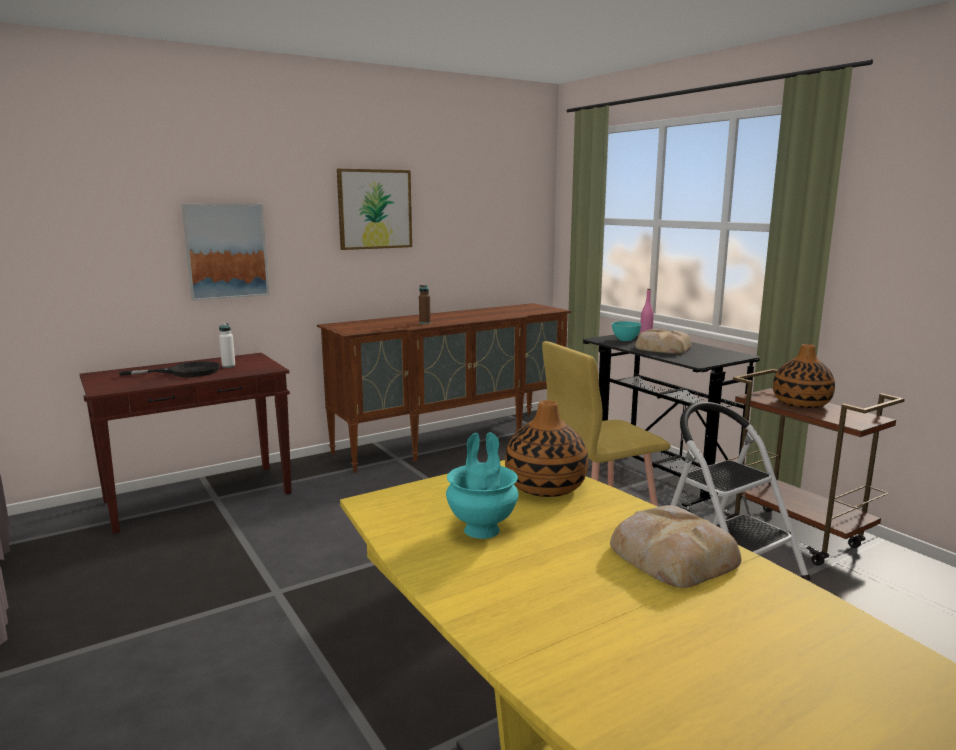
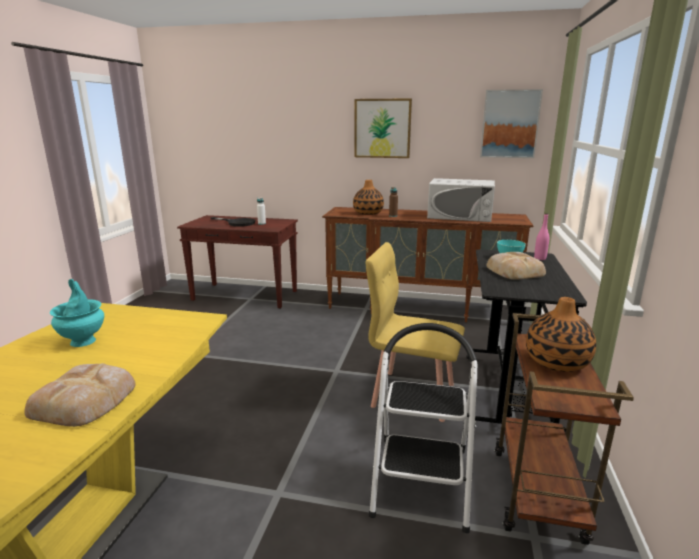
camera: 45 degrees right, 5 degrees up
picture [181,204,269,301] -> picture moved to [480,89,543,158]
vase [505,400,588,497] -> vase moved to [353,180,384,215]
none -> white microwave [427,178,495,222]

